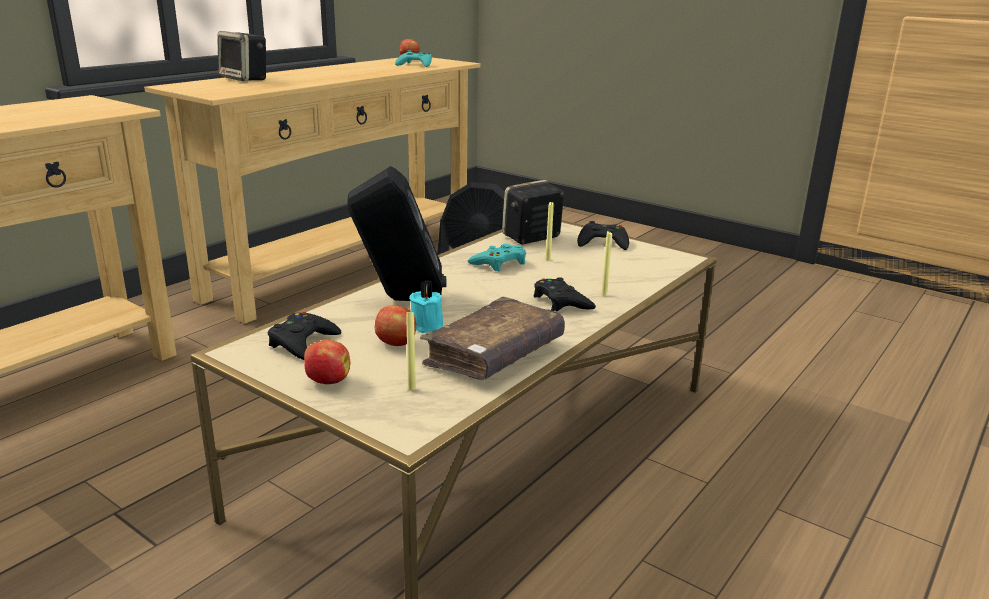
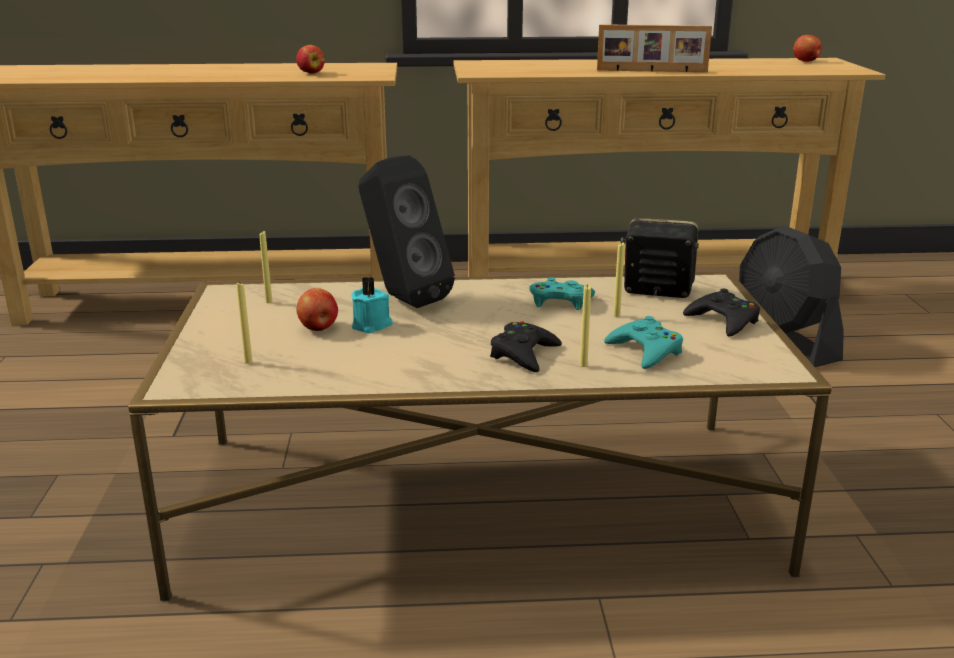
camera: 50 degrees right, 0 degrees up
speaker [217,31,266,81] -> none
black game controller [268,312,341,360] -> yellow candle [260,231,272,303]
apple [304,340,350,384] -> apple moved to [296,45,325,74]
turquoise game controller [395,50,432,67] -> turquoise game controller moved to [604,316,683,369]
brown book [420,297,565,380] -> none
none -> picture frame [597,24,712,72]

